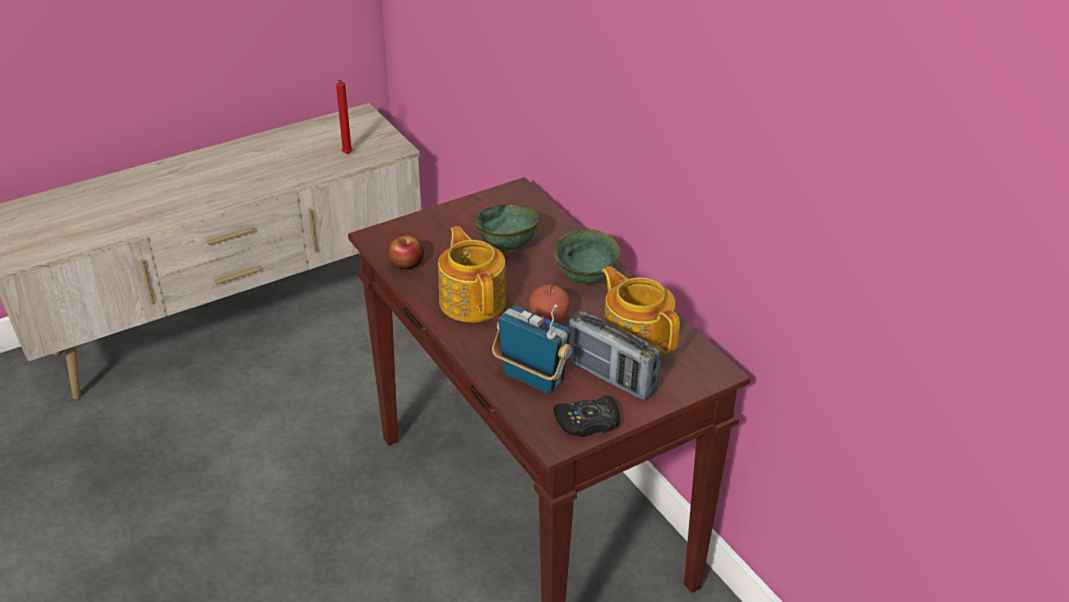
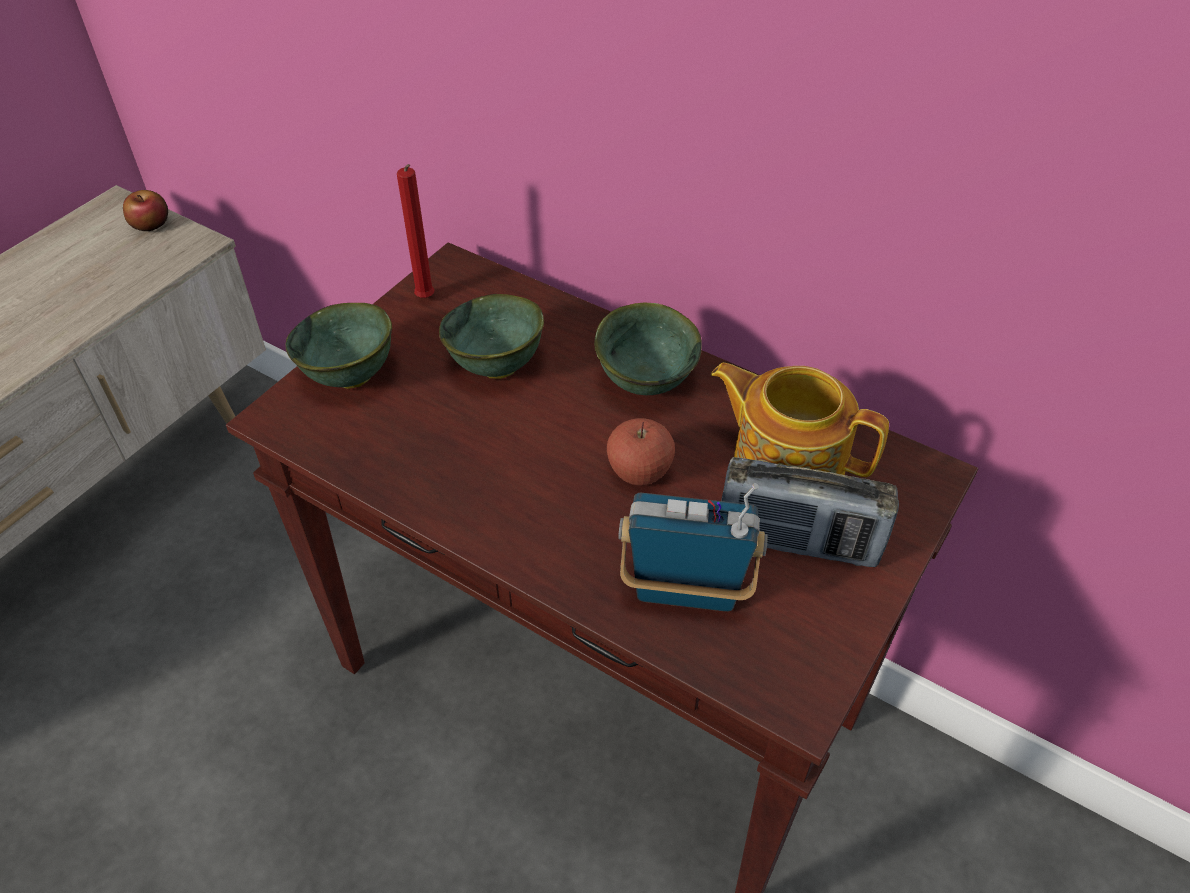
camera: 25 degrees left, 10 degrees up
red candle [336,80,353,154] -> red candle moved to [397,164,435,298]
apple [388,235,424,269] -> apple moved to [123,190,168,231]
teapot [438,226,506,322] -> none
black game controller [553,395,620,437] -> none
none -> green bowl [286,303,392,389]

